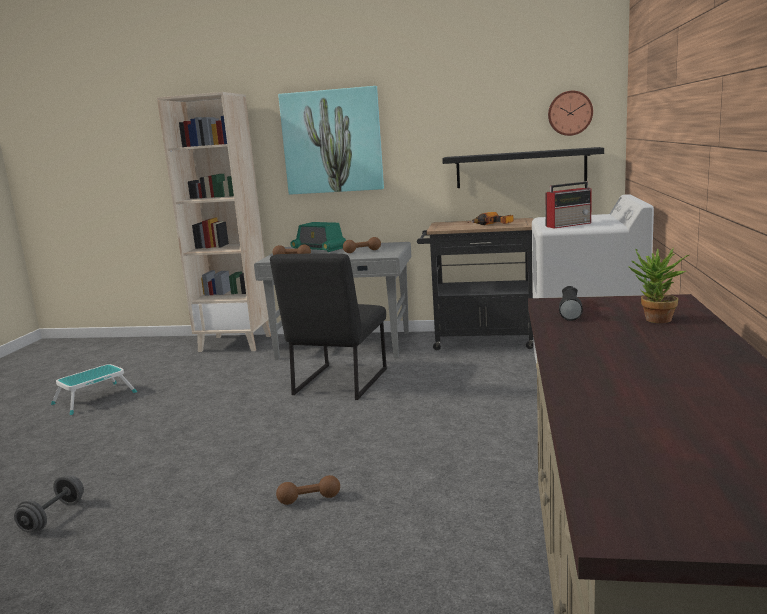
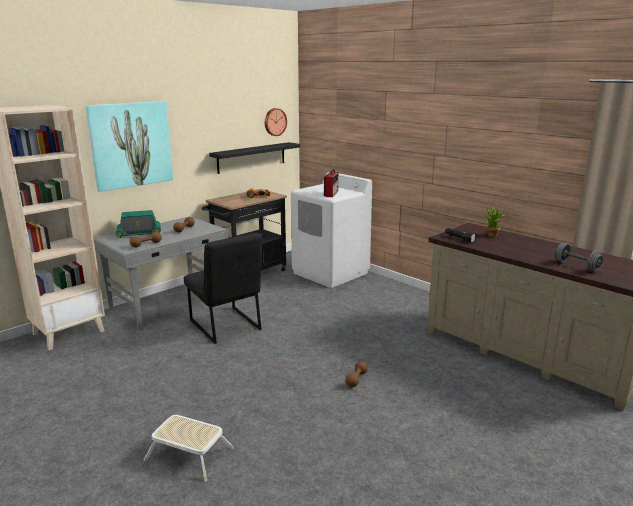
camera: 55 degrees left, 5 degrees up
grey dumbbell [14,475,84,532] -> grey dumbbell moved to [555,243,604,271]
turquoise step ladder [51,364,137,415] -> none
none -> beige step ladder [144,415,234,482]

